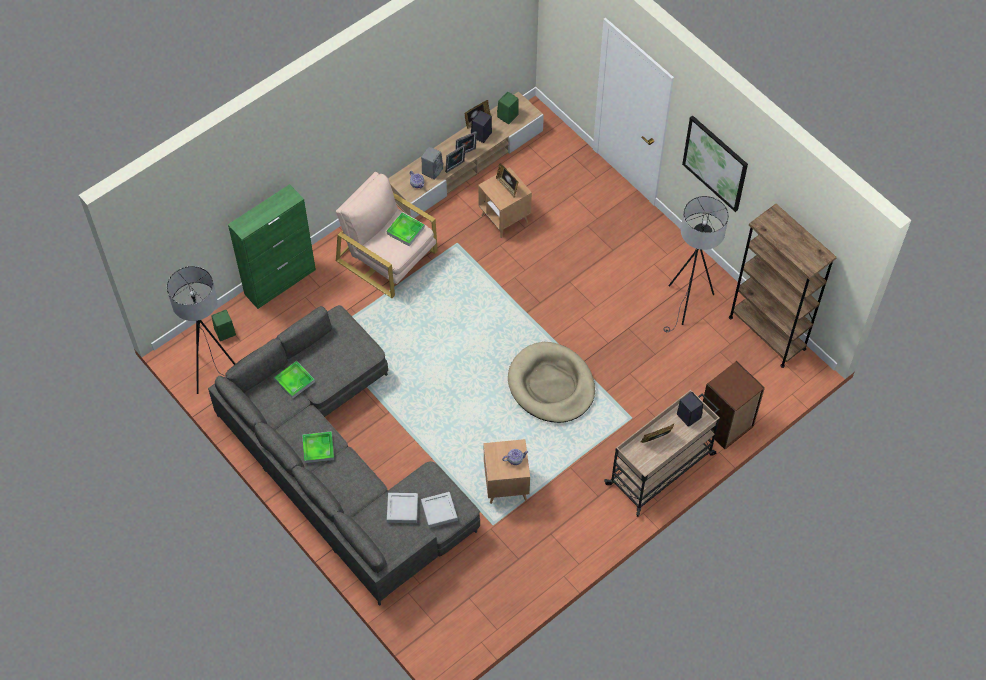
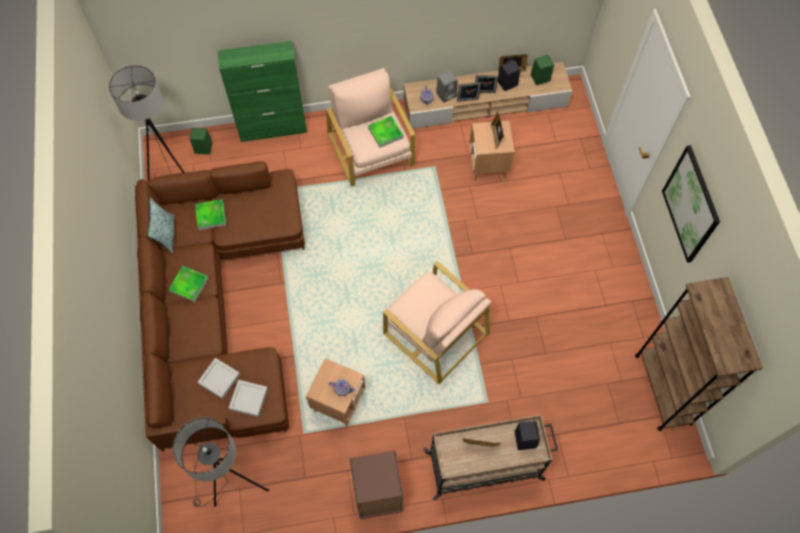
camera: 30 degrees right, 5 degrees up
grey sofa [208,305,480,606] -> brown sofa [135,161,305,451]
beige dog bed [508,342,595,423] -> beige armchair [383,261,491,384]
grey floor lamp [664,196,729,332] -> grey floor lamp moved to [173,418,269,507]
brown bookcase [703,361,765,449] -> brown bookcase moved to [349,450,403,519]
none -> pillow [148,197,175,254]

